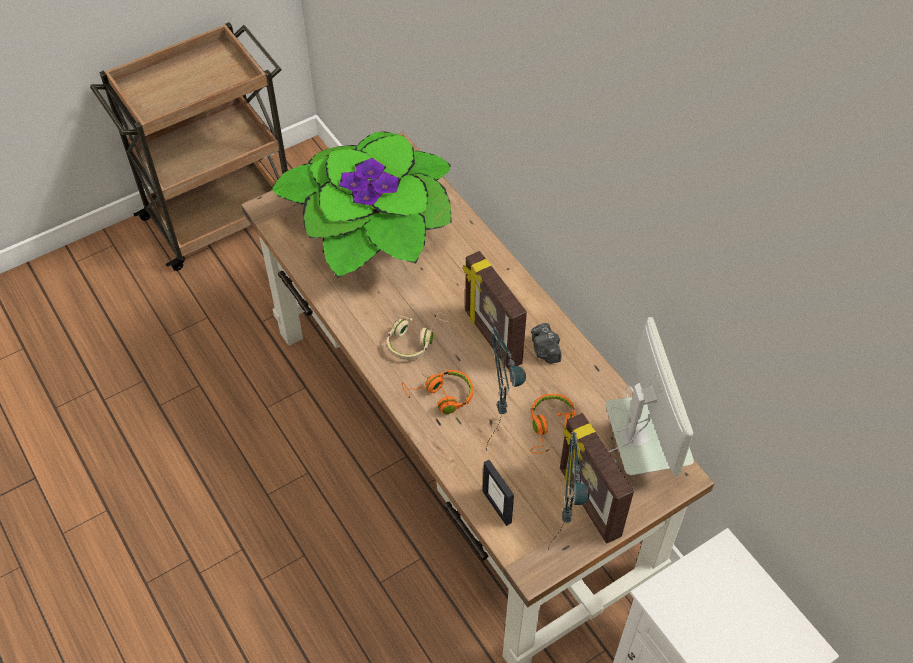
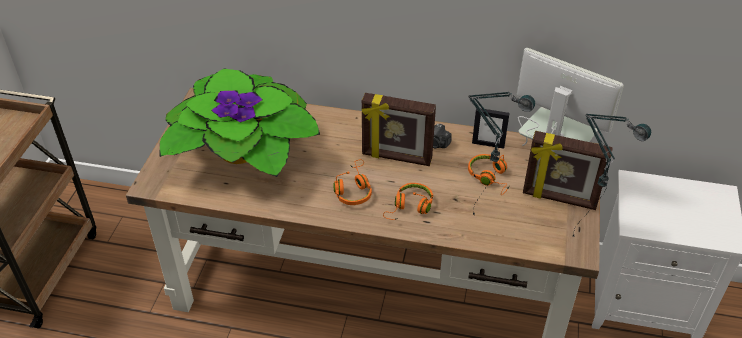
camera: 45 degrees left, 10 degrees down
beige headphones [387,313,450,360] -> orange headphones [333,159,372,205]
picture frame [483,460,514,526] -> picture frame moved to [472,108,510,149]

